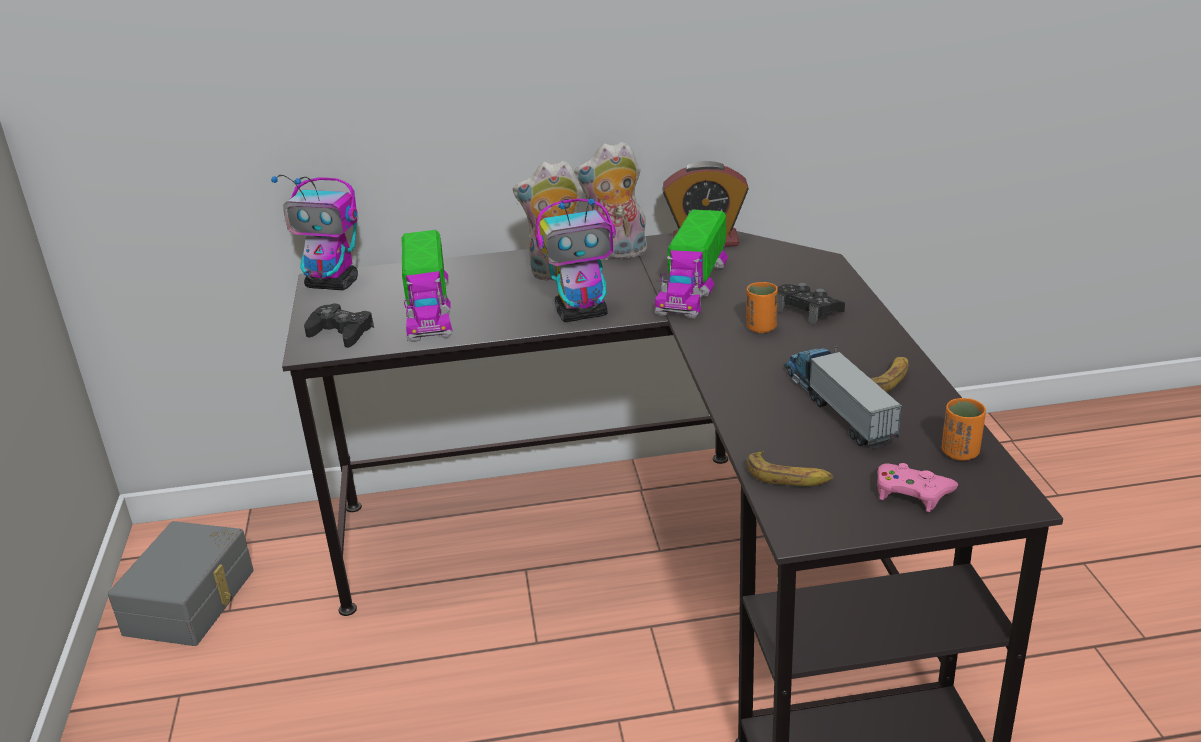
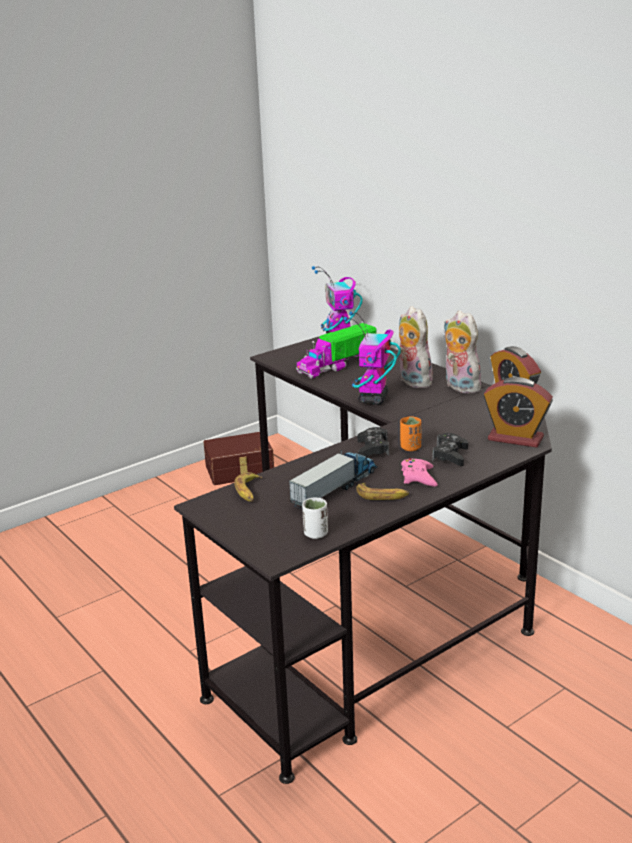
camera: 60 degrees right, 5 degrees down
grey storage box [108,521,254,646] -> brown storage box [204,432,274,485]
black game controller [304,303,374,348] -> black game controller moved to [357,427,389,457]
toy robot [536,197,616,322] -> toy robot turned 60 degrees clockwise [344,311,401,405]
toy truck [655,209,728,319] -> none
pink game controller [878,463,959,512] -> pink game controller moved to [401,458,438,487]
orange cup [942,398,986,461] -> white cup [302,497,328,539]
none -> alarm clock [484,377,553,448]

